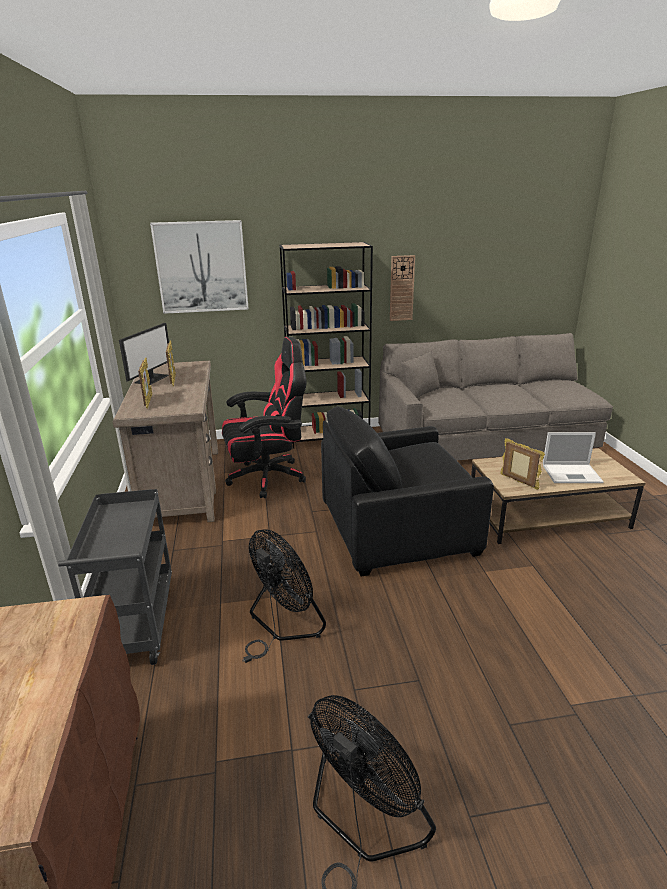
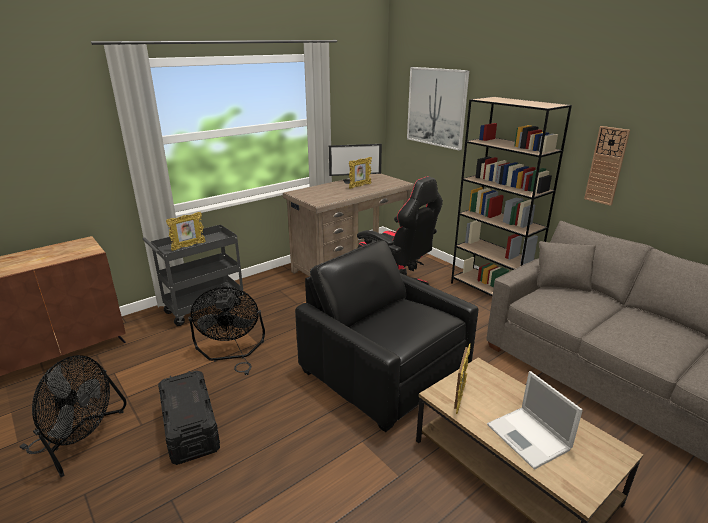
camera: 60 degrees right, 0 degrees up
picture frame [138,357,152,409] -> picture frame moved to [166,212,206,251]
black fan [242,529,326,663] -> black fan turned 120 degrees counterclockwise [188,287,265,375]
none -> black storage box [158,371,220,465]

